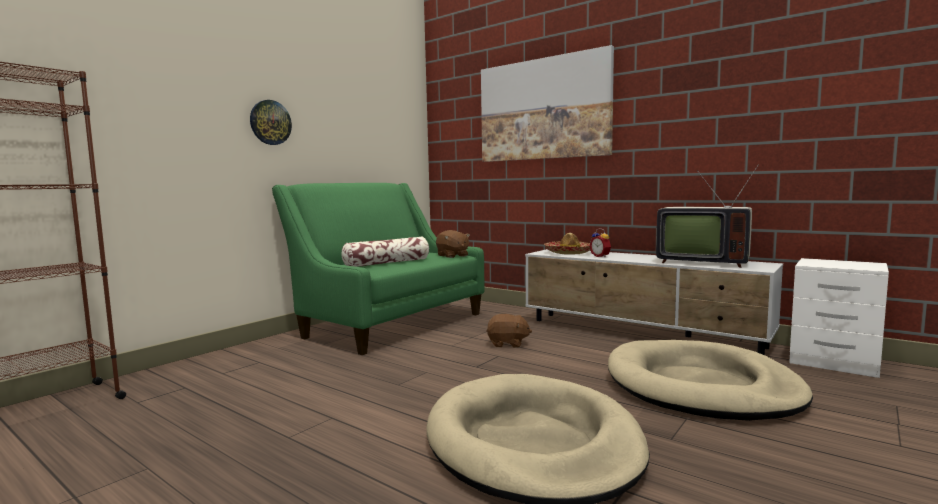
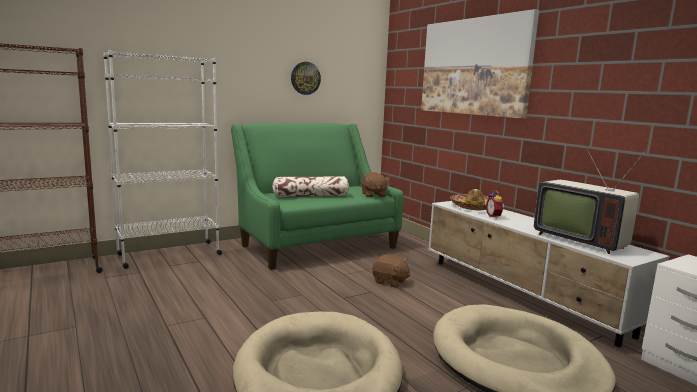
camera: 20 degrees right, 5 degrees up
wall clock [250,100,292,145] -> wall clock moved to [291,62,321,95]
none -> white bookcase [103,50,222,269]

